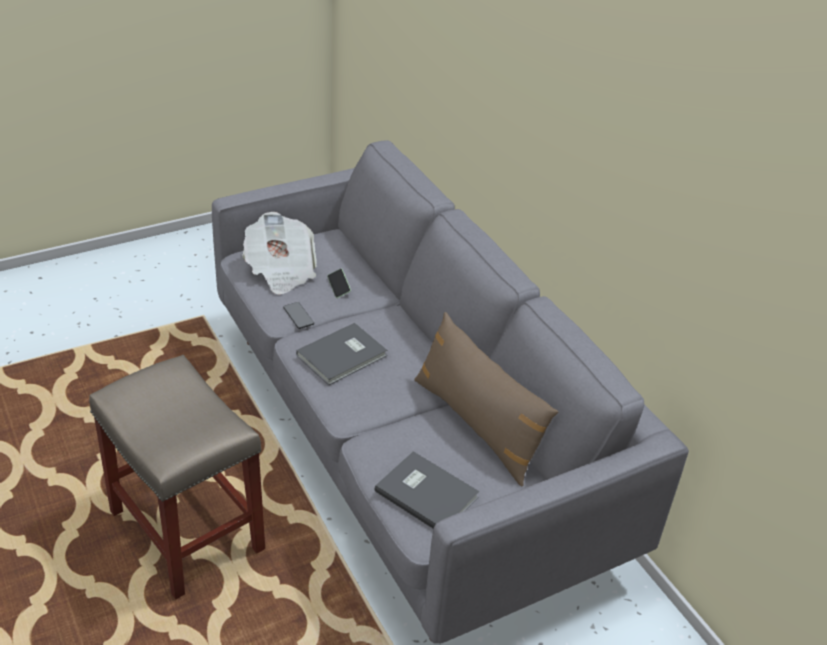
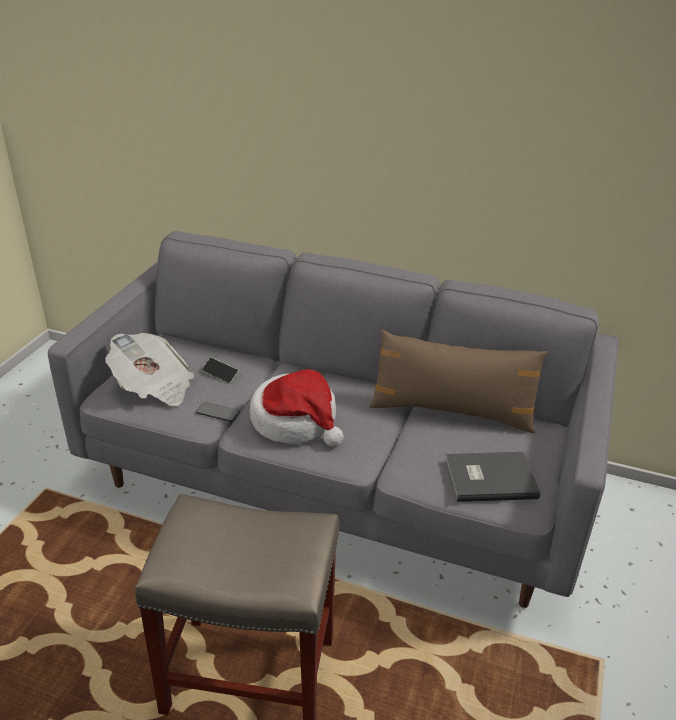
camera: 40 degrees left, 5 degrees down
grey book [296,323,387,385] -> hat [250,369,344,447]

